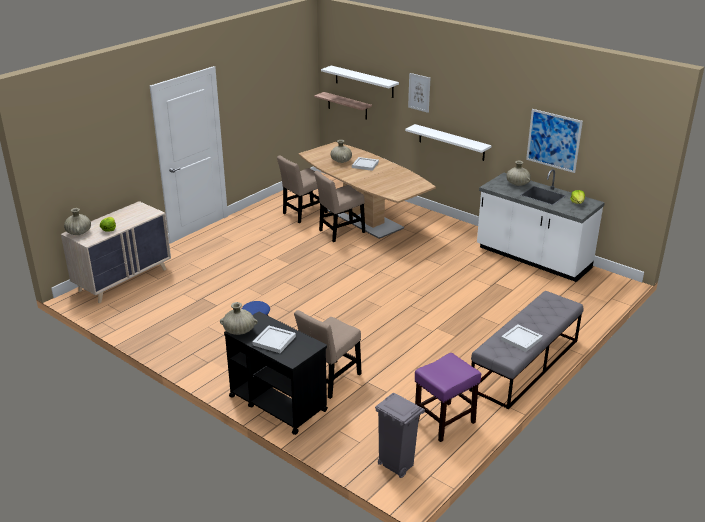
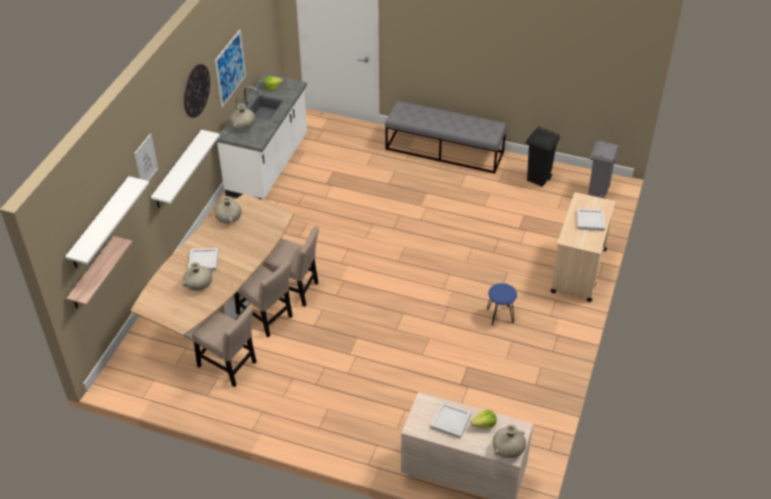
camera: 110 degrees left, 15 degrees up
beige vase [220,302,258,335] -> beige vase moved to [215,196,242,224]
black cart [224,312,328,435] -> beige cart [551,192,615,302]
beige chair [294,310,362,399] -> beige chair moved to [262,226,319,307]
purple stool [415,353,481,442] -> black trash can [526,126,560,187]
white tray [501,324,543,352] -> white tray moved to [431,402,472,439]
none -> wall clock [184,64,210,118]

